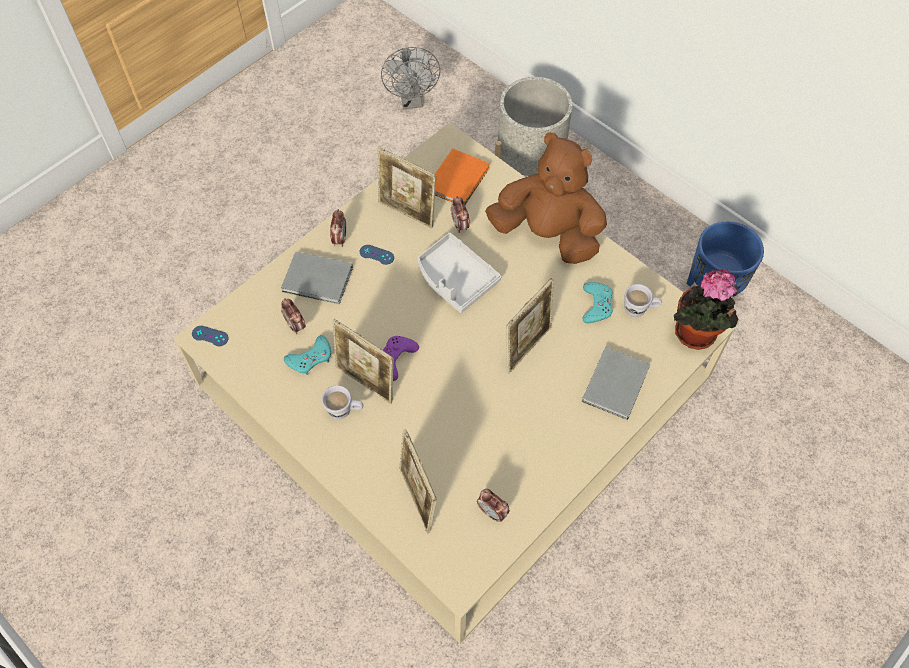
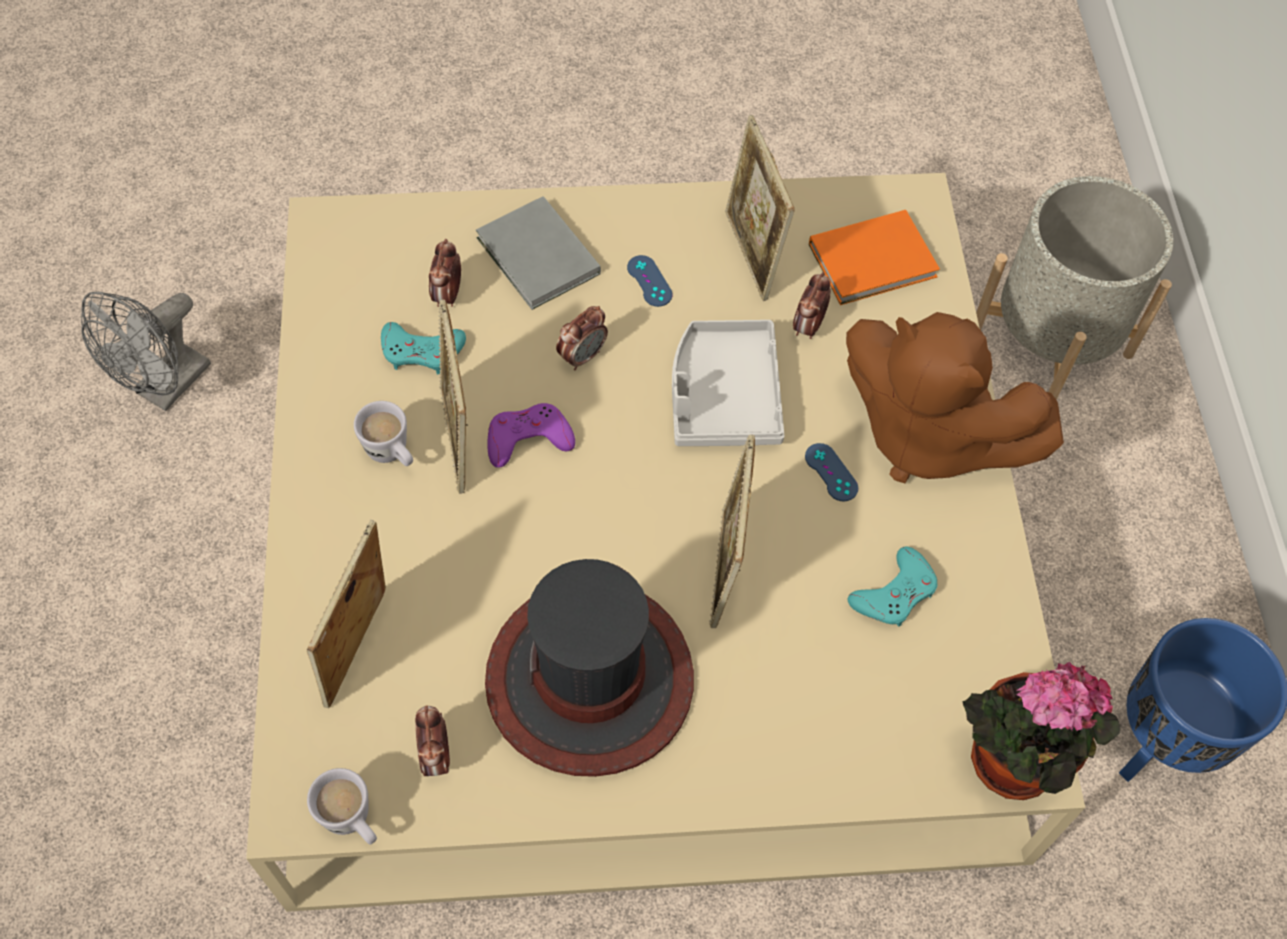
camera: 40 degrees right, 0 degrees up
blue game controller [192,326,229,346] -> blue game controller moved to [805,443,858,502]
alarm clock [330,209,346,247] -> alarm clock moved to [556,306,608,370]
grey fan [381,47,440,109] -> grey fan moved to [81,292,211,411]
brown plush toy [485,132,607,264] -> brown plush toy turned 150 degrees clockwise [846,312,1064,483]
picture frame [506,278,554,373] -> picture frame turned 105 degrees clockwise [710,434,755,628]
grey book [582,347,650,420] -> none
white mug [624,284,662,317] -> white mug moved to [307,768,377,844]
none -> hat [485,559,694,777]

